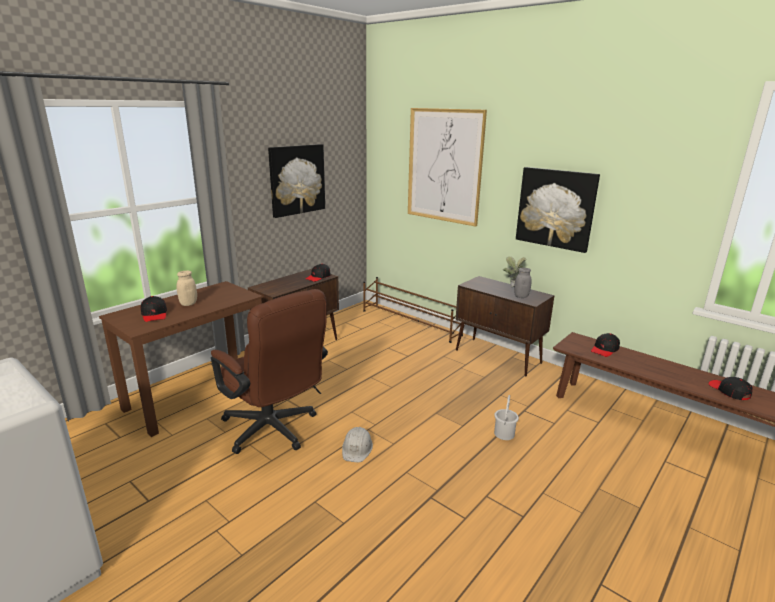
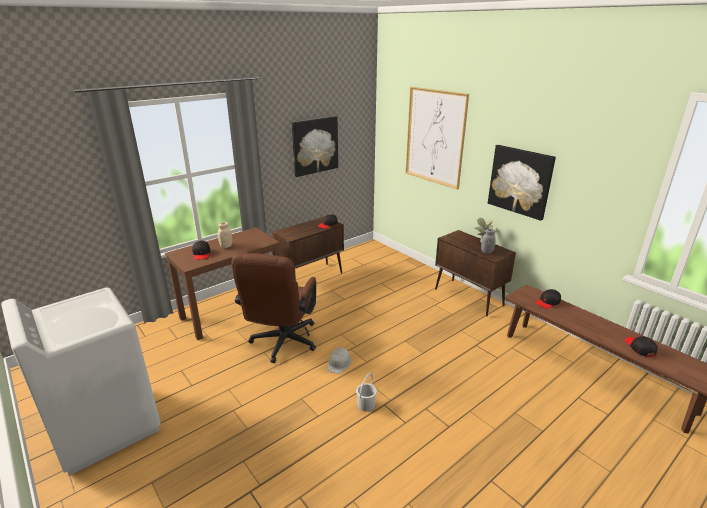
camera: 10 degrees right, 5 degrees up
brown office chair [211,289,328,454] -> brown office chair turned 45 degrees clockwise [231,253,316,363]
brown shoe rack [363,277,463,343] -> none
white bucket [494,395,519,440] -> white bucket moved to [356,373,377,411]

